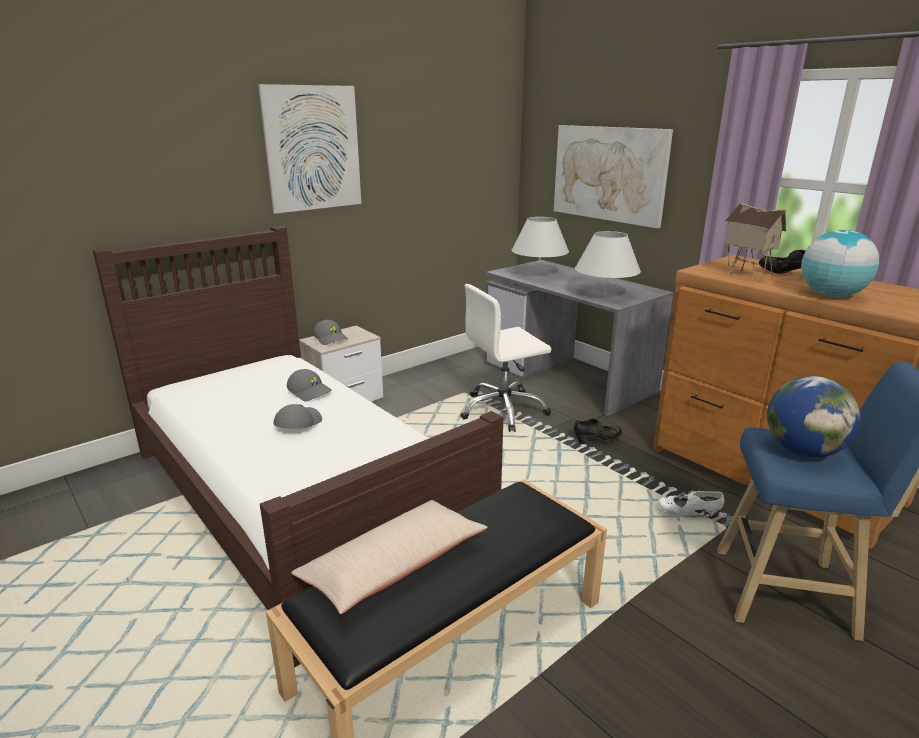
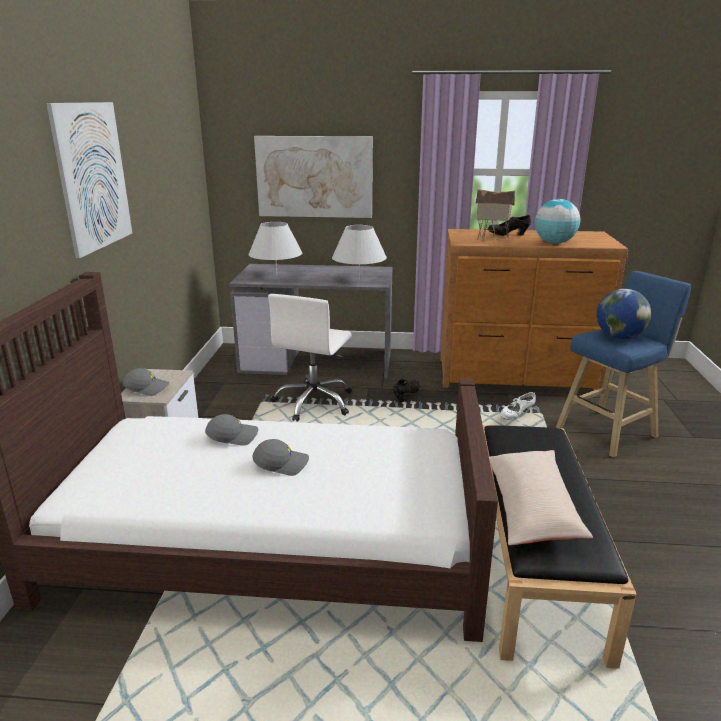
camera: 45 degrees left, 0 degrees up
grey cap [273,404,322,429] -> grey cap turned 120 degrees clockwise [252,439,309,476]

